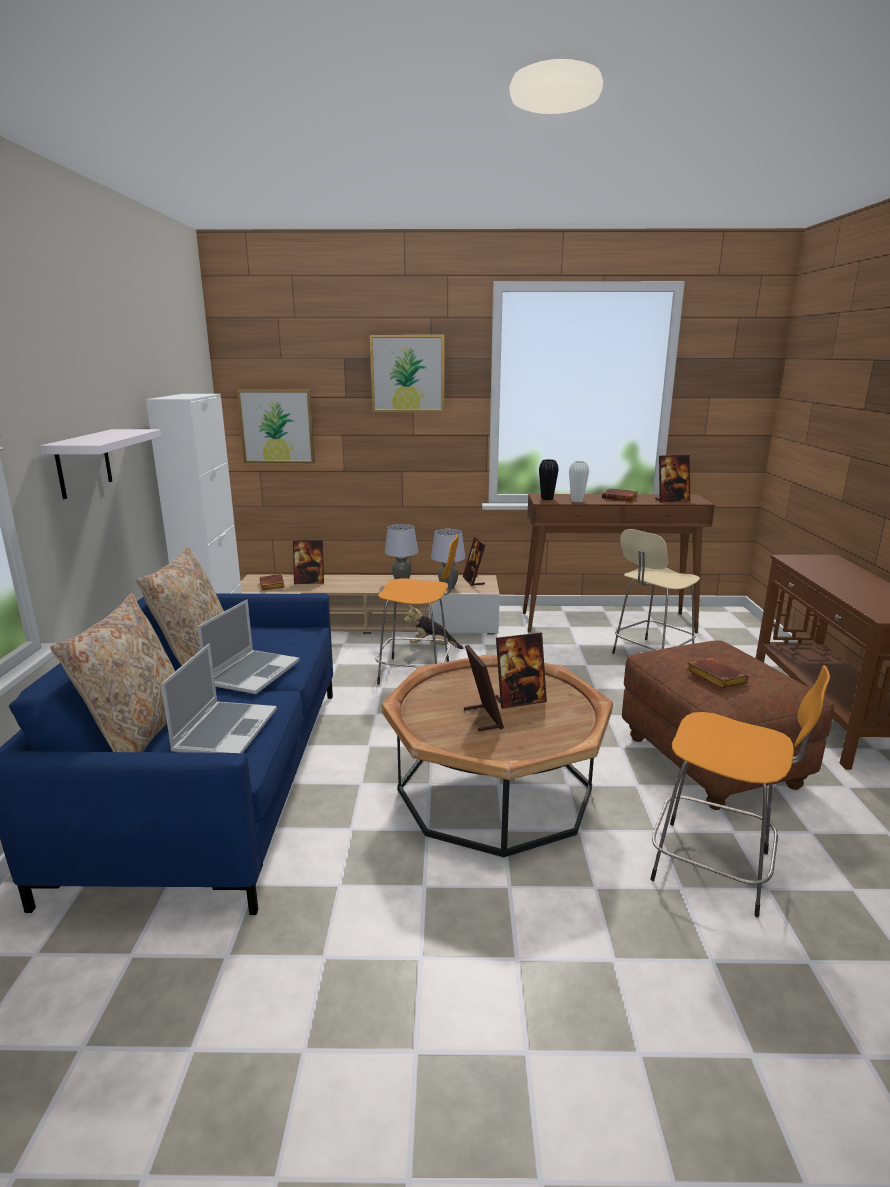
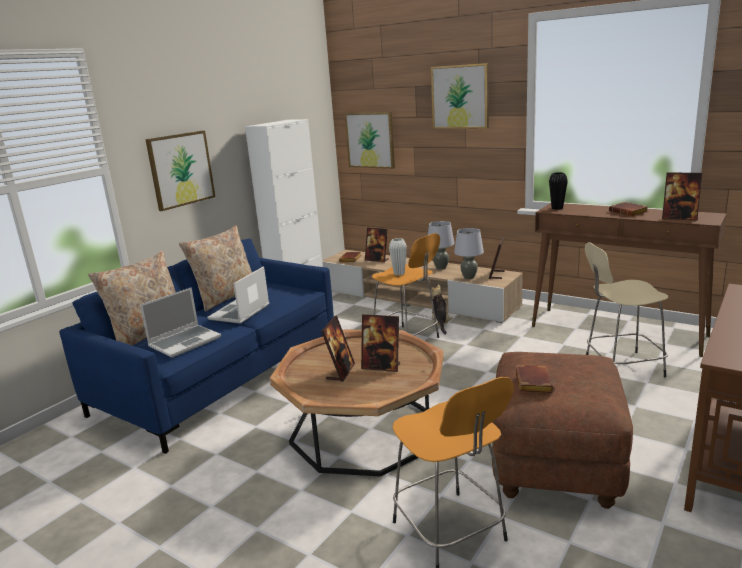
camera: 35 degrees right, 0 degrees up
white shelf [40,429,161,499] -> picture [145,131,215,211]
laptop [197,599,299,694] -> laptop turned 150 degrees clockwise [207,266,269,324]
plush toy [404,605,463,649] -> plush toy turned 45 degrees clockwise [431,284,453,335]
white vase [569,461,589,502] -> white vase moved to [389,238,407,275]

